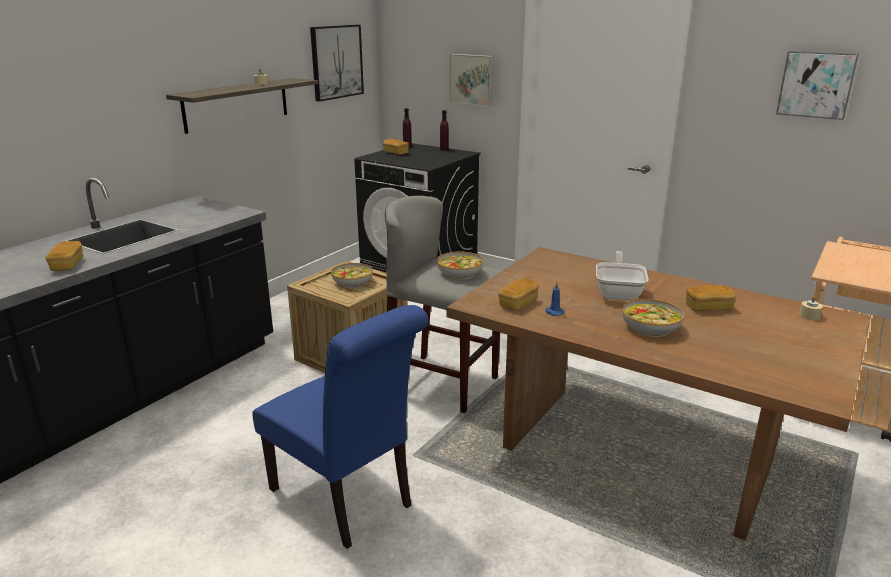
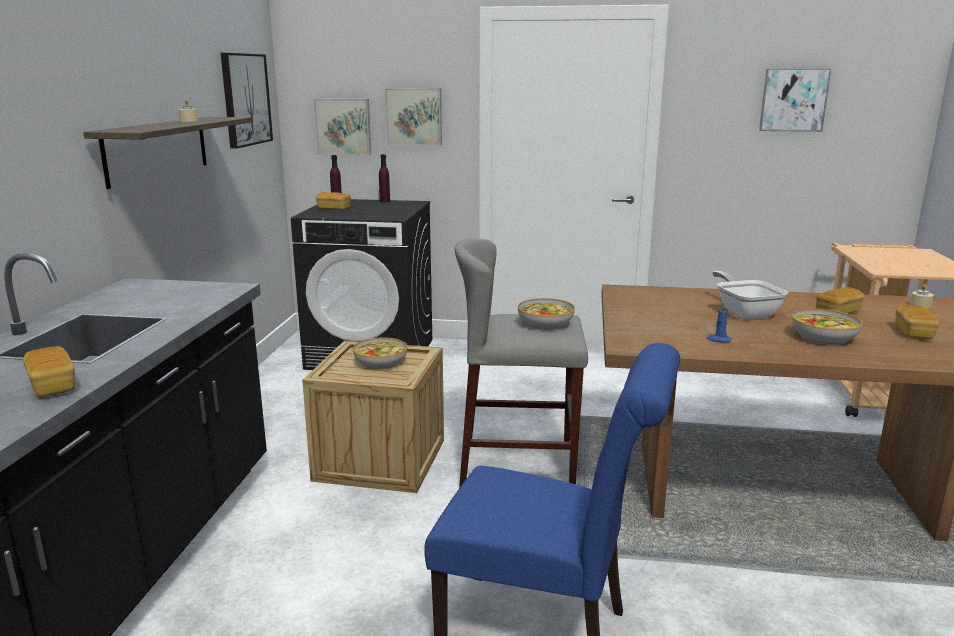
camera: 25 degrees left, 5 degrees down
bread [498,278,539,311] -> bread moved to [895,305,939,339]
none -> picture [314,99,371,155]

